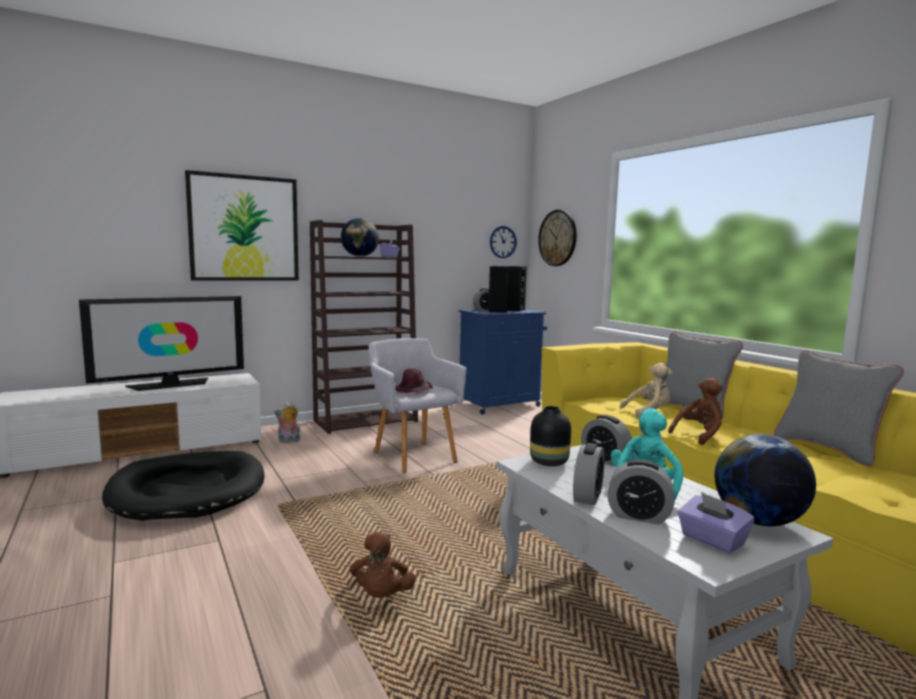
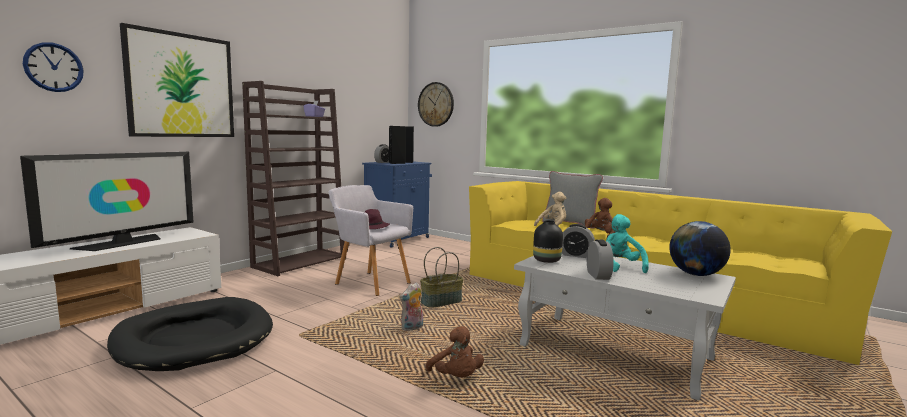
camera: 25 degrees left, 0 degrees up
plush toy [274,401,300,443] -> plush toy moved to [400,282,423,331]
globe [341,218,379,257] -> none
wall clock [490,226,517,258] -> wall clock moved to [23,42,84,92]
alarm clock [607,459,675,524] -> none
purple tissue box [678,492,755,553] -> none
grey pillow [774,351,904,466] -> none
none -> basket [420,247,464,308]

